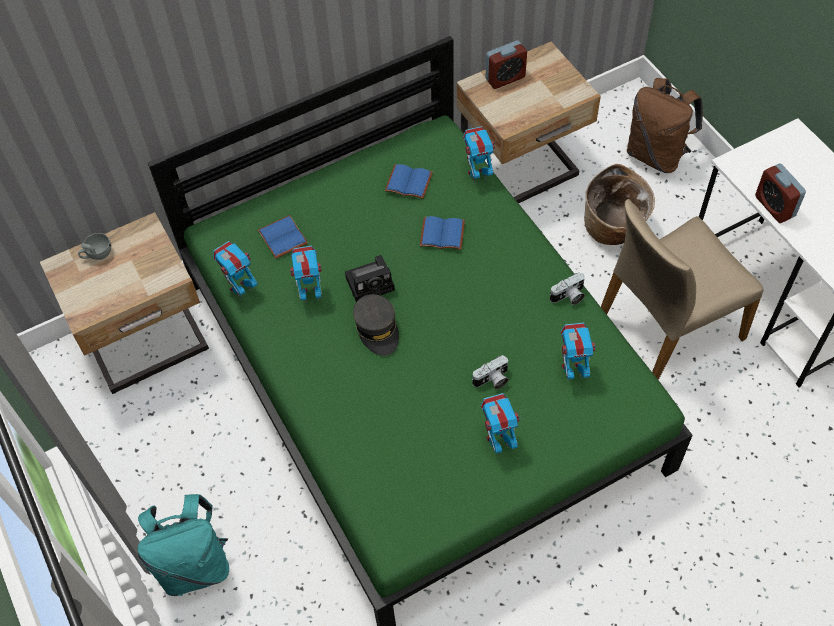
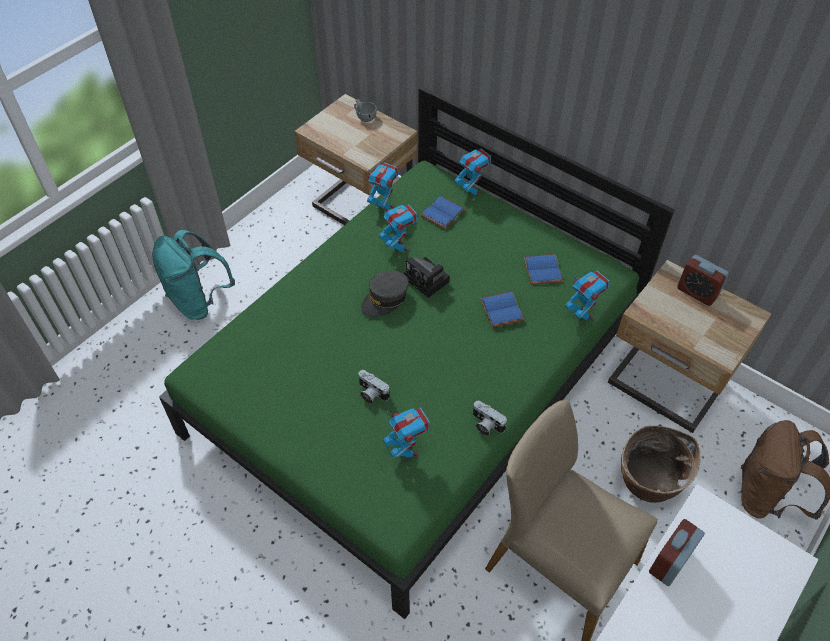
camera: 65 degrees right, 5 degrees down
toy robot [481,393,522,454] -> toy robot moved to [454,149,491,198]

